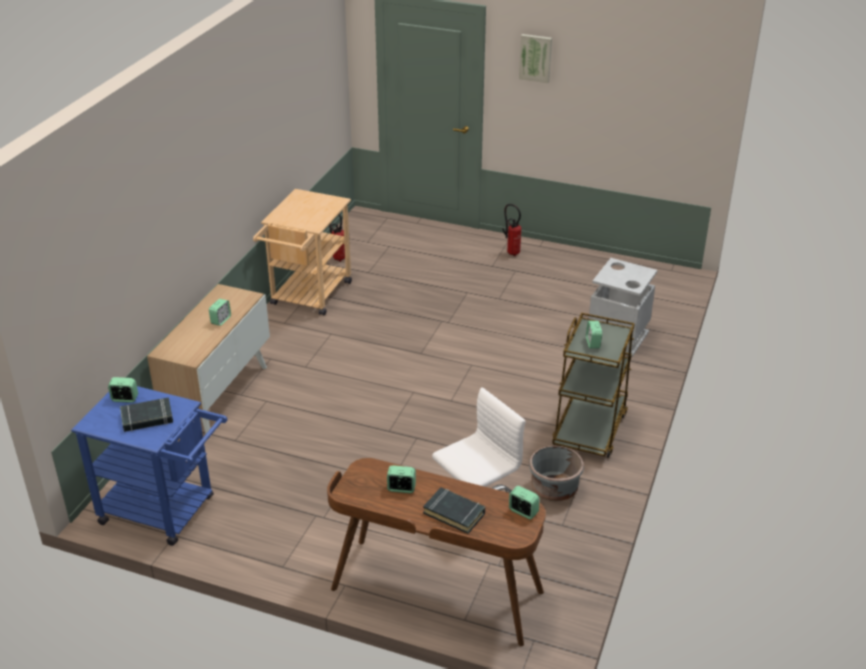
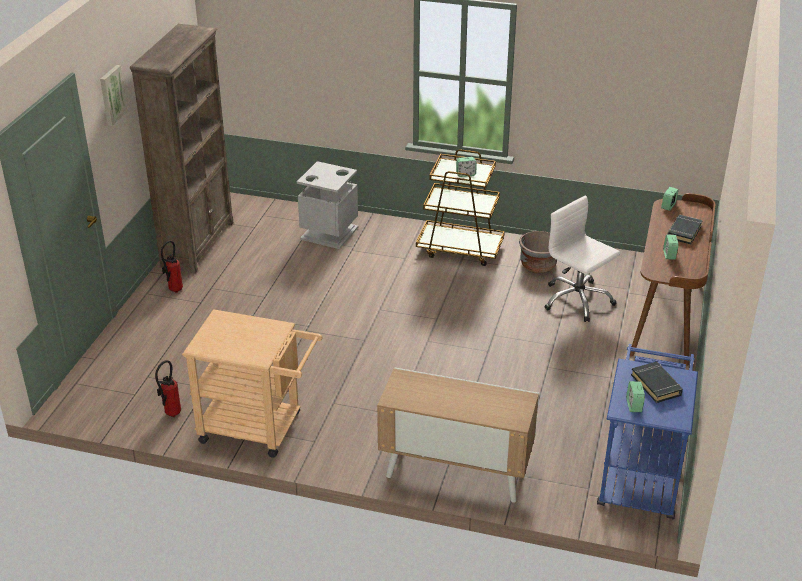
camera: 95 degrees left, 0 degrees up
alarm clock [209,299,231,326] -> none
none -> brown bookcase [130,24,233,273]

